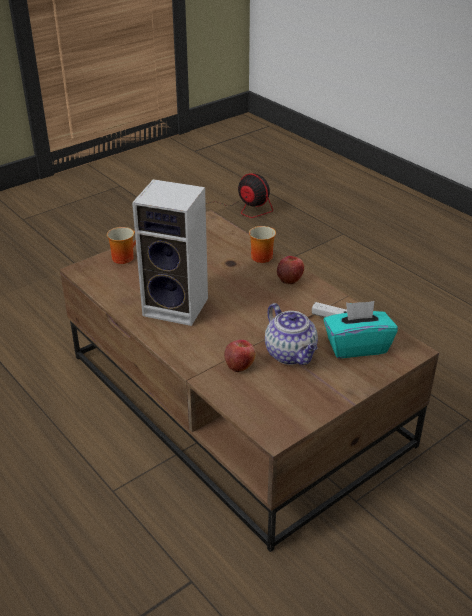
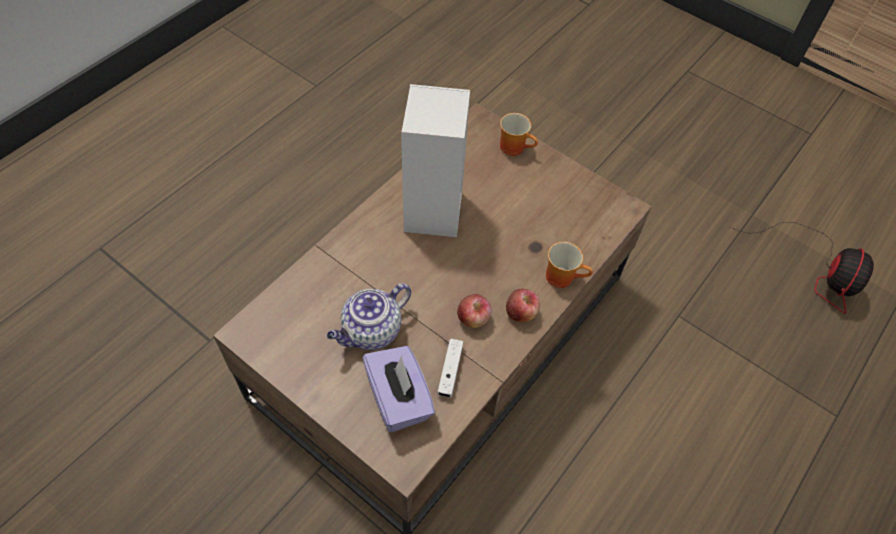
camera: 75 degrees right, 20 degrees up
apple [224,340,256,372] -> apple moved to [457,294,492,328]
turquoise tissue box [324,301,398,358] -> purple tissue box [362,346,435,432]

